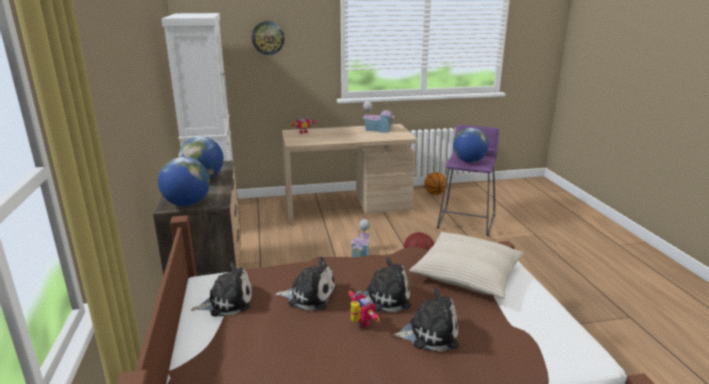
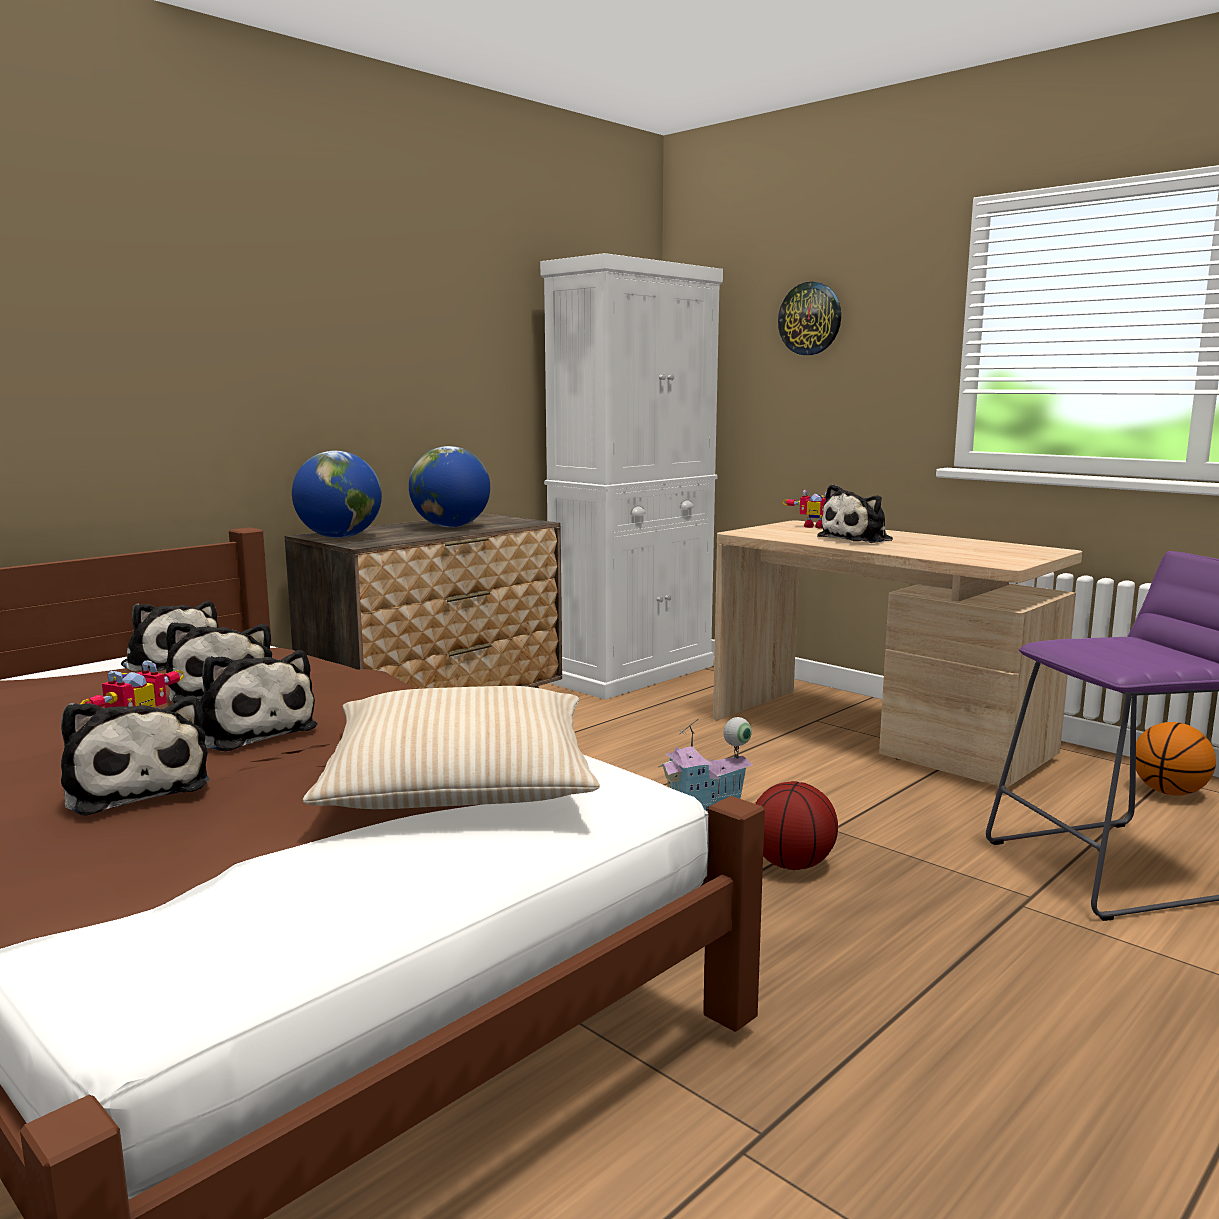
camera: 55 degrees right, 10 degrees down
toy house [363,100,394,133] -> none
globe [453,128,489,163] -> none
none -> plush toy [817,484,893,543]

